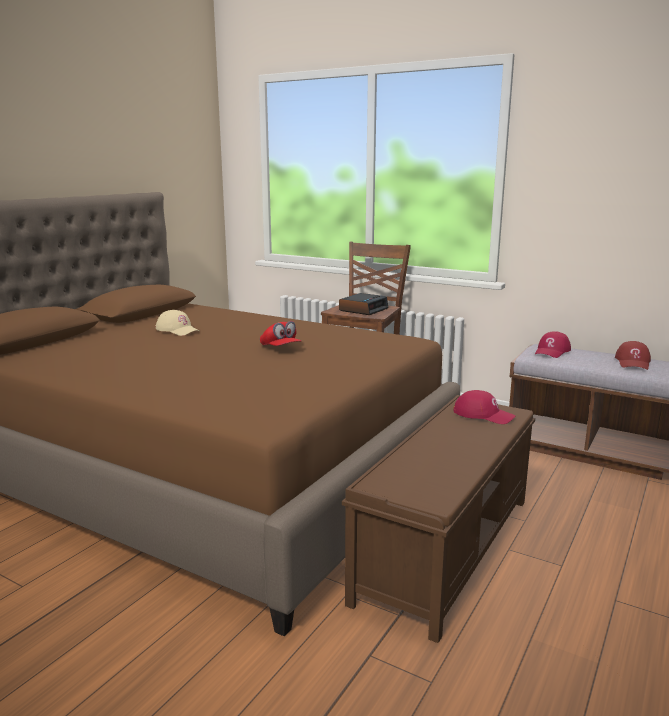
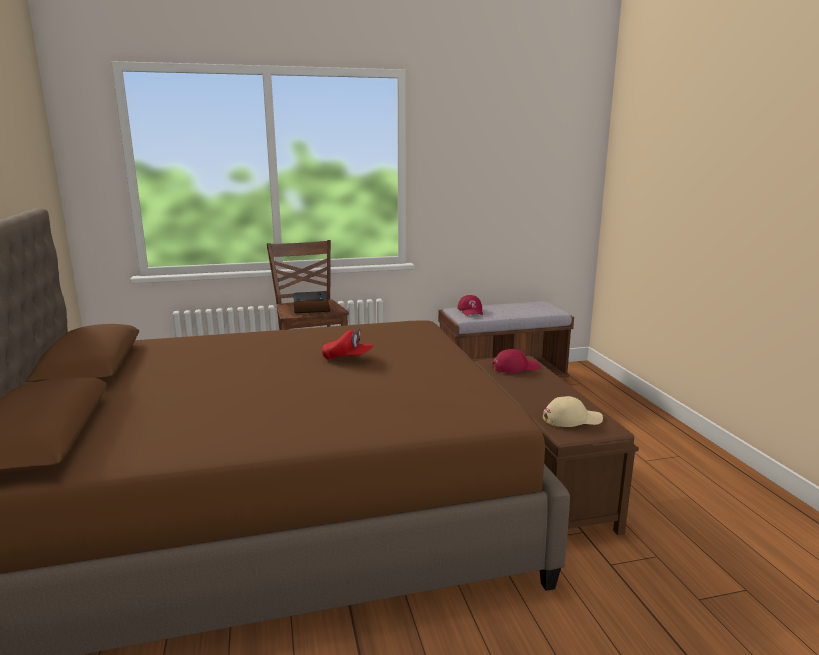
camera: 45 degrees left, 0 degrees up
beige cap [155,310,199,336] -> beige cap moved to [543,396,603,427]
red cap [615,341,651,370] -> none

